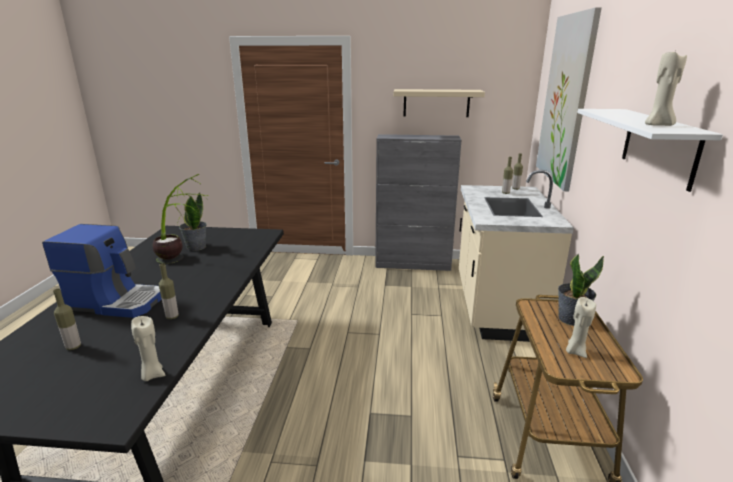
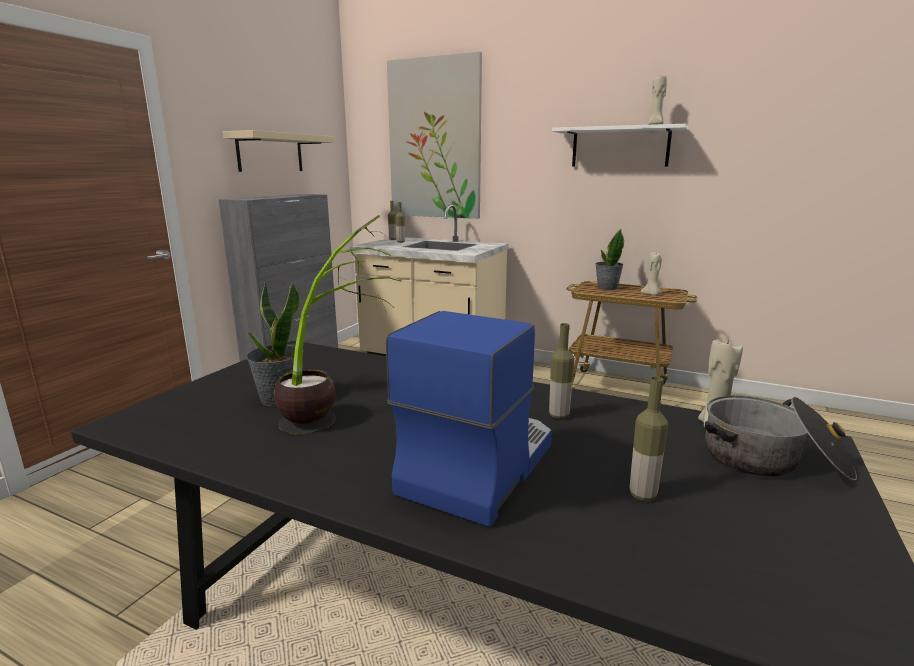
camera: 70 degrees left, 5 degrees down
none -> cooking pot [705,395,857,481]

